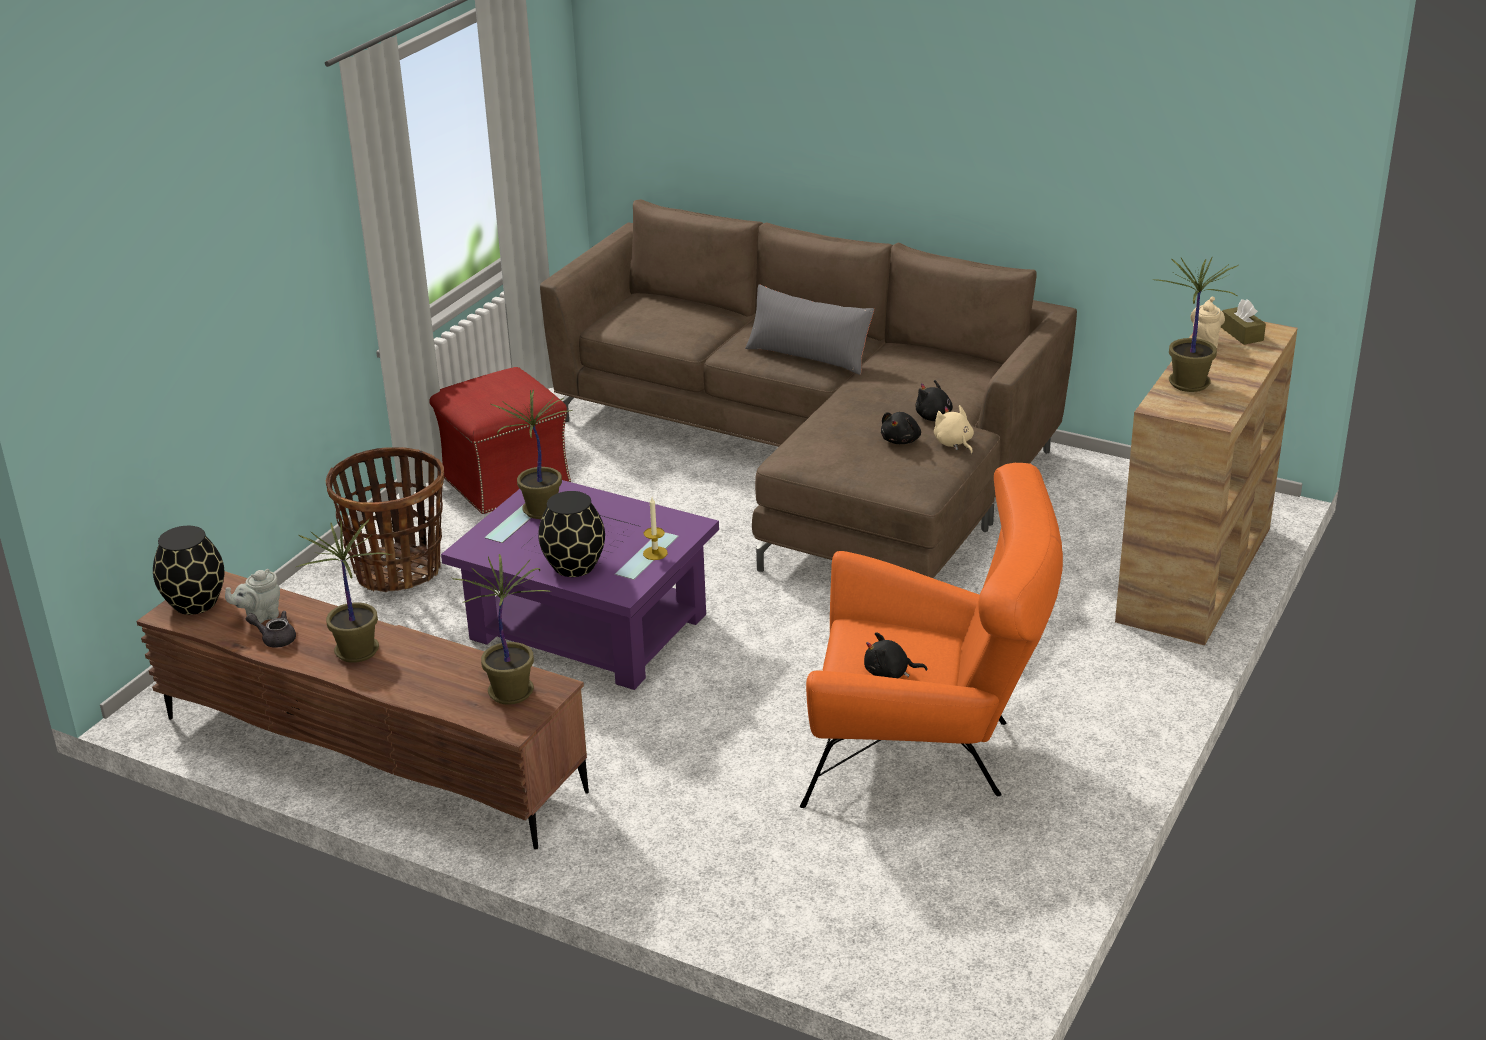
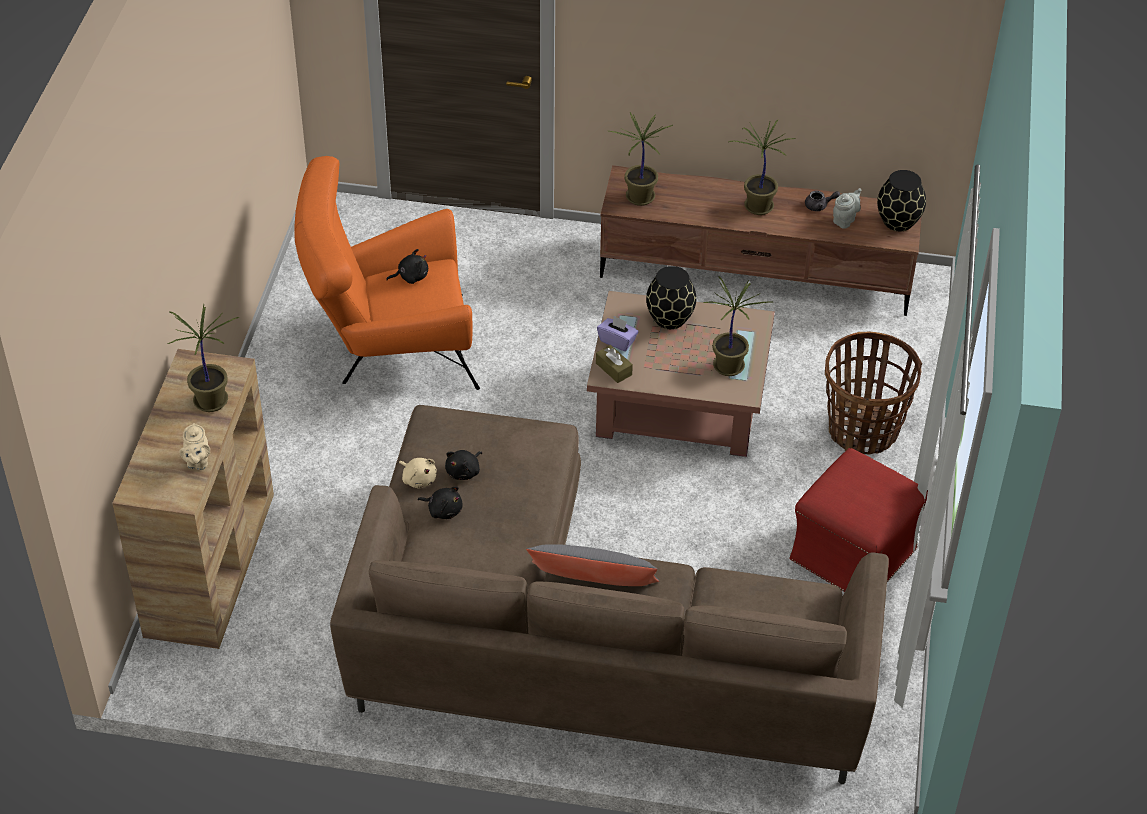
camera: 160 degrees right, 15 degrees up
purple coffee table [441,480,719,690] -> brown coffee table [587,291,775,457]
candle [643,497,668,560] -> purple tissue box [597,316,638,351]
black plush toy [881,412,921,444] -> black plush toy turned 150 degrees counterclockwise [445,450,482,480]
brown tissue box [1221,299,1266,345] -> brown tissue box moved to [596,345,633,383]

